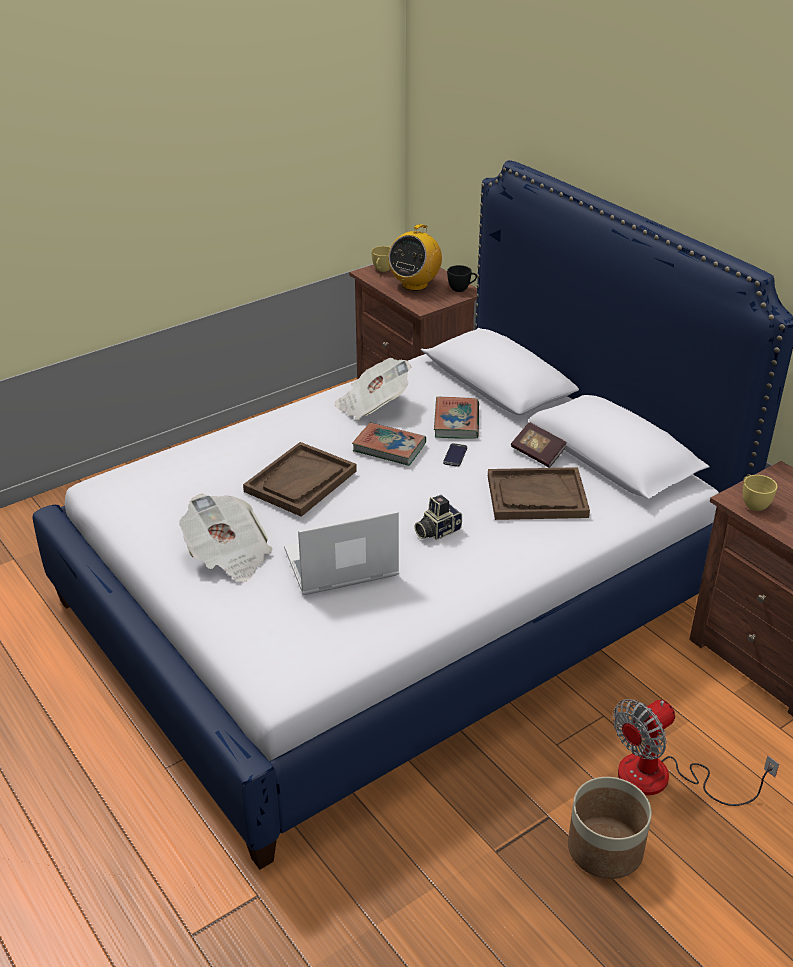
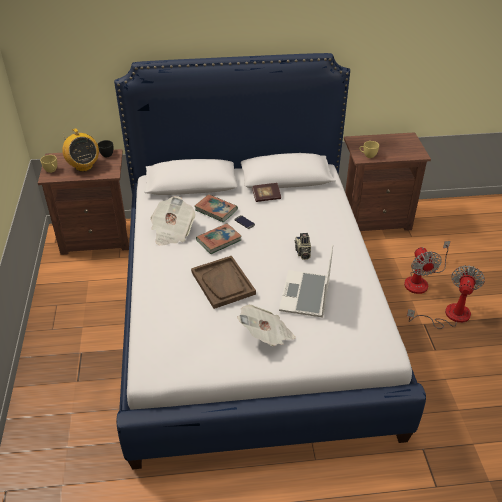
camera: 60 degrees left, 5 degrees up
brown tray [488,467,590,520] -> none
planter [568,777,652,879] -> fan [407,265,485,329]

